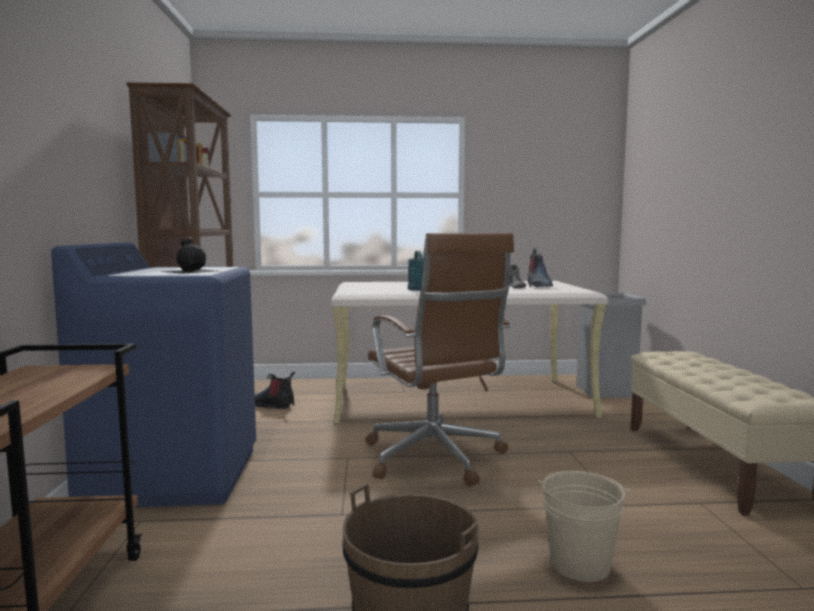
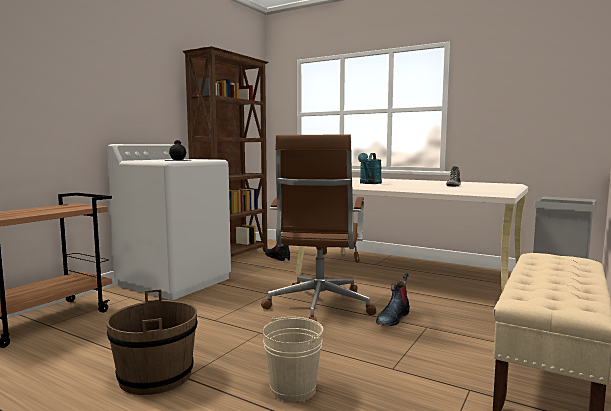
camera: 35 degrees right, 0 degrees up
blue washing machine [51,243,256,507] -> white washing machine [107,144,231,300]
boot [528,248,553,288] -> boot moved to [376,273,410,326]

